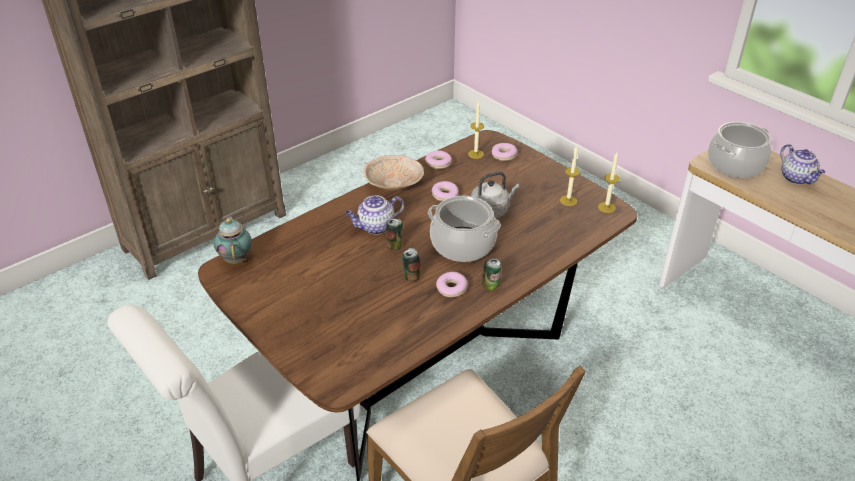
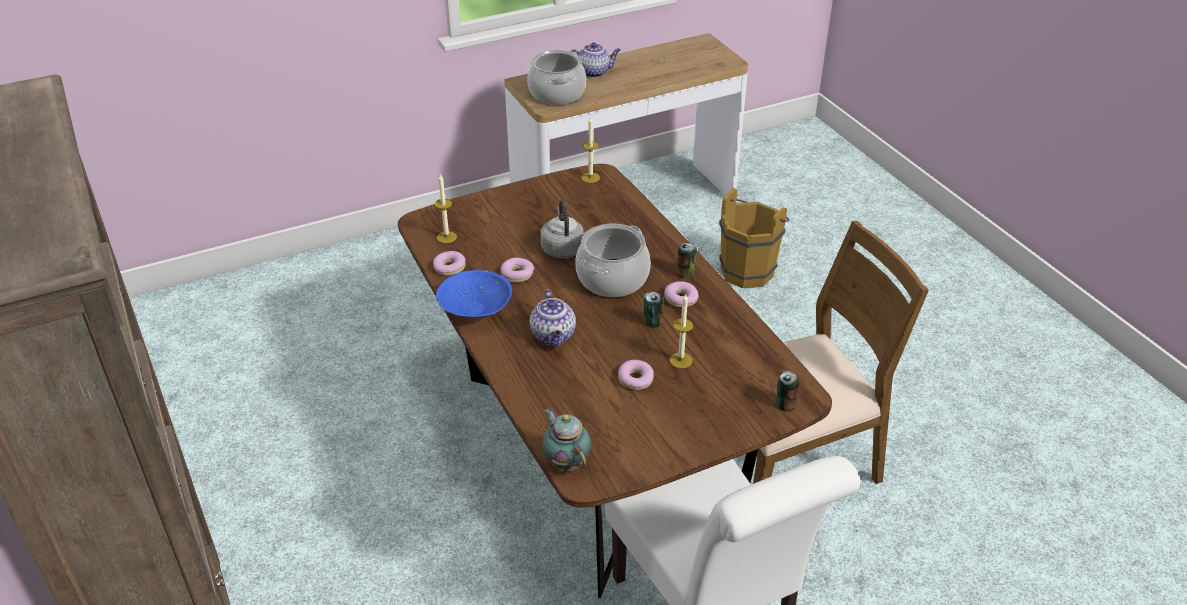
camera: 75 degrees left, 0 degrees up
teapot [214,215,252,263] -> teapot turned 60 degrees clockwise [542,408,591,472]
beige bowl [364,155,424,190] -> blue bowl [436,270,512,318]
can [386,219,403,250] -> can moved to [777,371,799,411]
donut [492,143,517,161] -> donut moved to [618,360,654,390]
candle [560,146,580,206] -> candle moved to [670,293,693,368]
none -> brown bucket [719,188,789,288]

